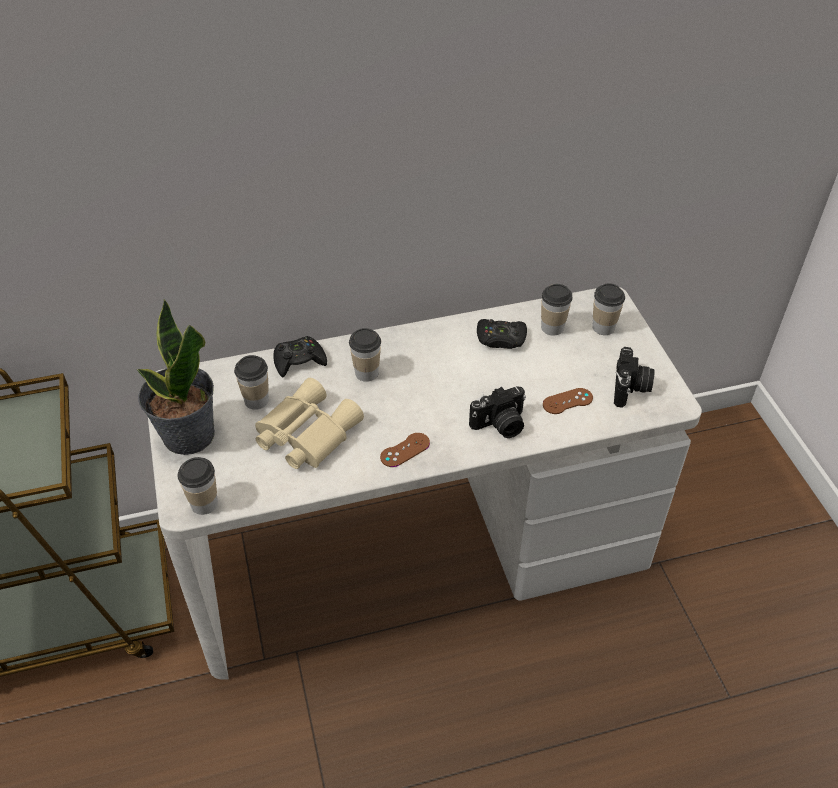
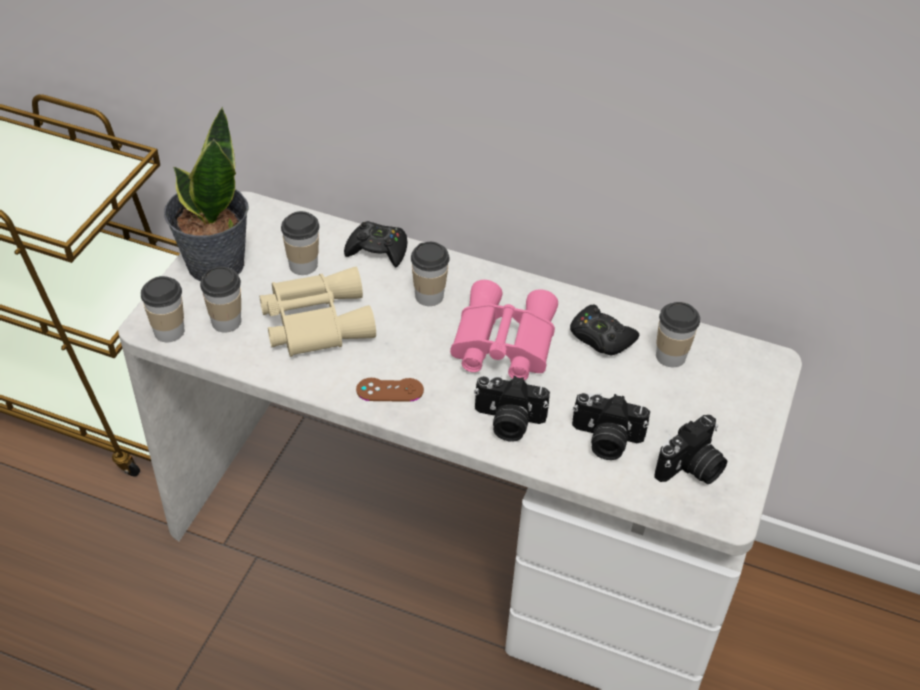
camera: 35 degrees right, 0 degrees up
brown game controller [543,388,593,414] -> camera [572,393,650,460]
cup [592,283,625,335] -> cup moved to [200,267,241,333]
none -> pink binoculars [450,280,558,380]

